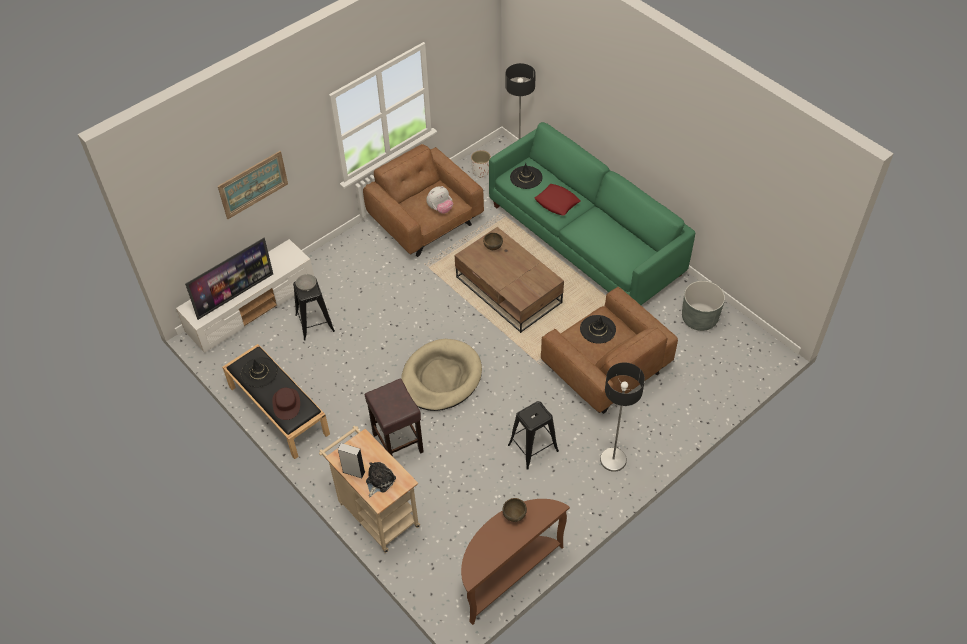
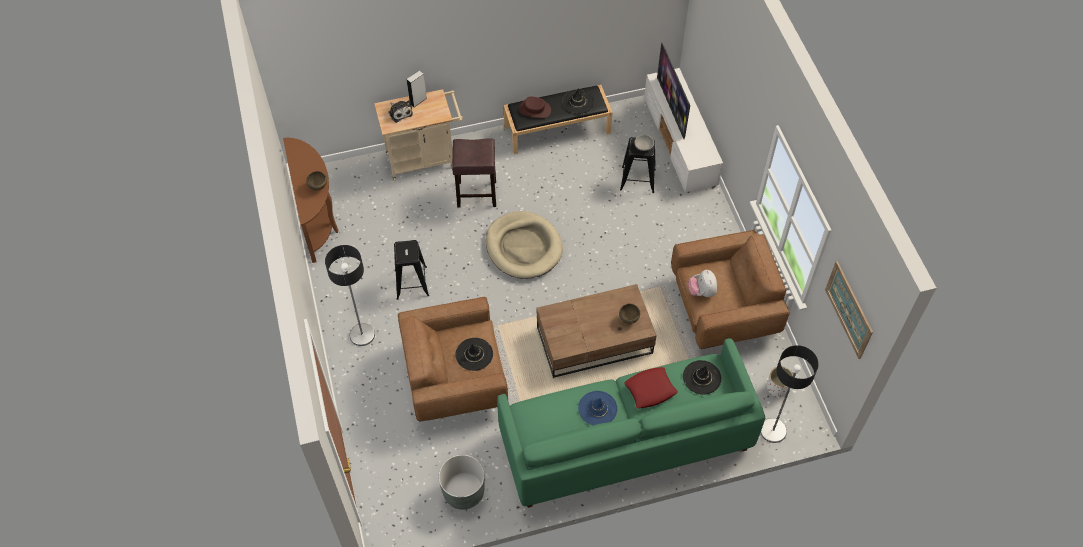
camera: 115 degrees right, 5 degrees up
picture [218,151,288,219] -> picture moved to [825,261,873,359]
none -> blue hat [578,391,617,425]

